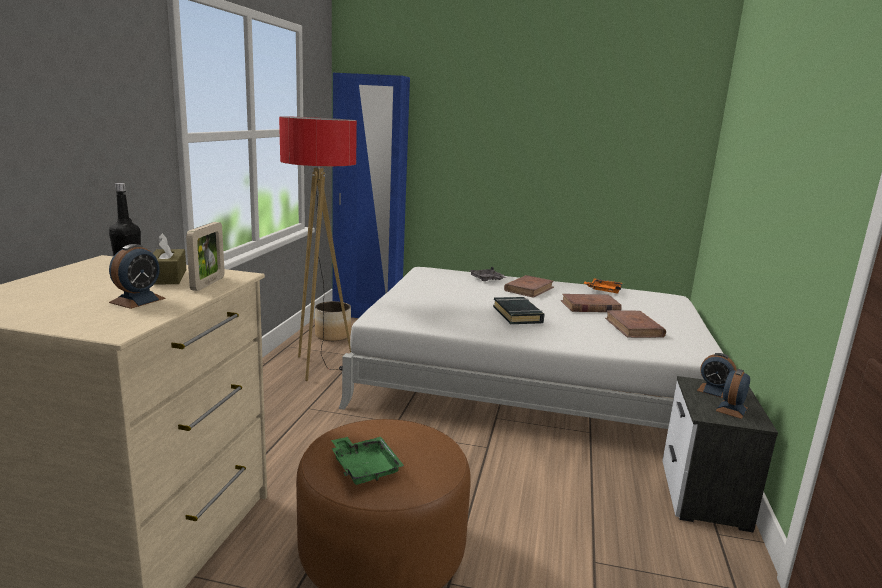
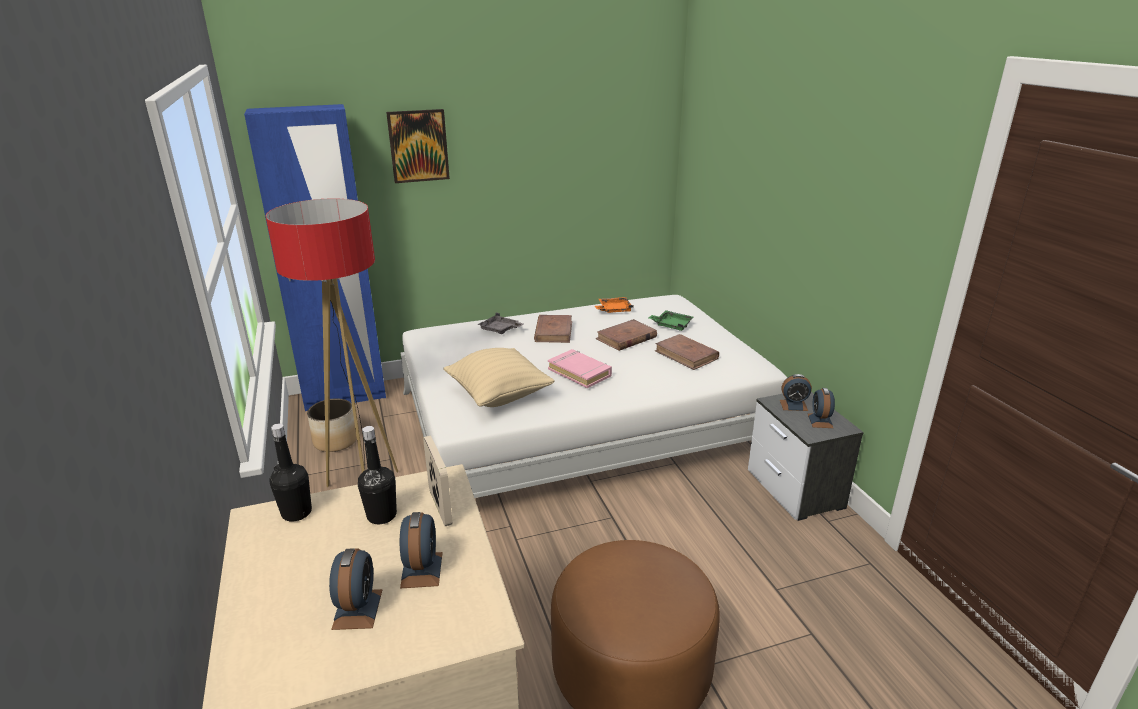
camera: 30 degrees left, 10 degrees up
brown tissue box [153,233,186,285] -> black bottle [358,426,397,524]
green tray [331,437,404,485] -> green tray moved to [649,310,693,331]
black book [493,297,545,324] -> pink book [548,349,612,388]
none -> alarm clock [329,548,382,630]
none -> picture [386,109,450,183]
none -> beige pillow [443,348,555,407]

